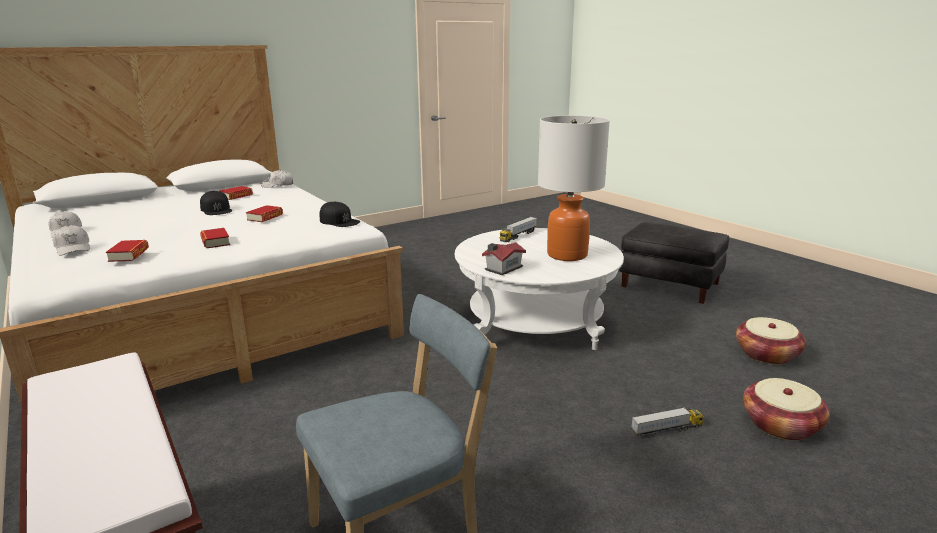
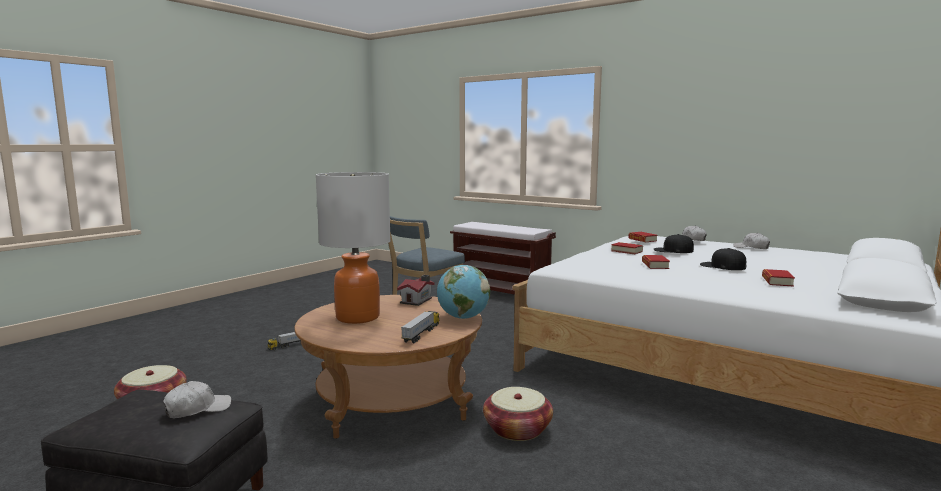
camera: 160 degrees right, 10 degrees down
white cap [261,170,293,188] -> white cap moved to [163,381,231,418]
black cap [320,202,360,227] -> black cap moved to [654,234,694,253]
white coffee table [455,228,624,350] -> brown coffee table [295,295,482,439]
basket [743,378,830,441] -> basket moved to [483,387,553,441]
none -> globe [437,265,490,319]

